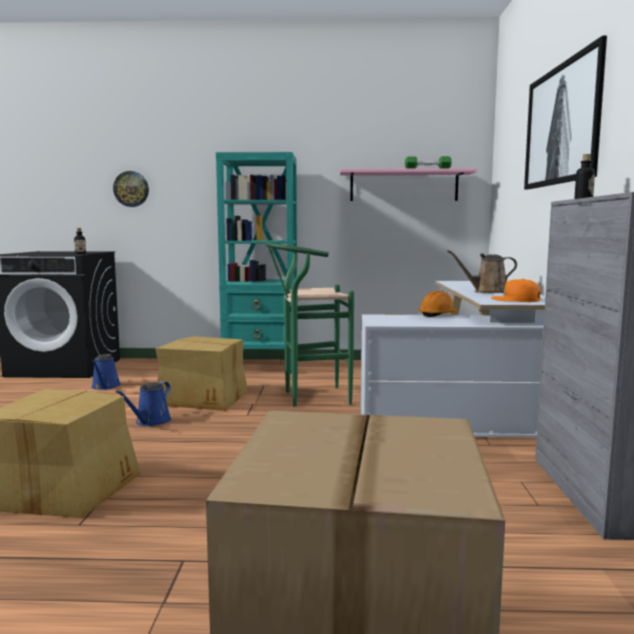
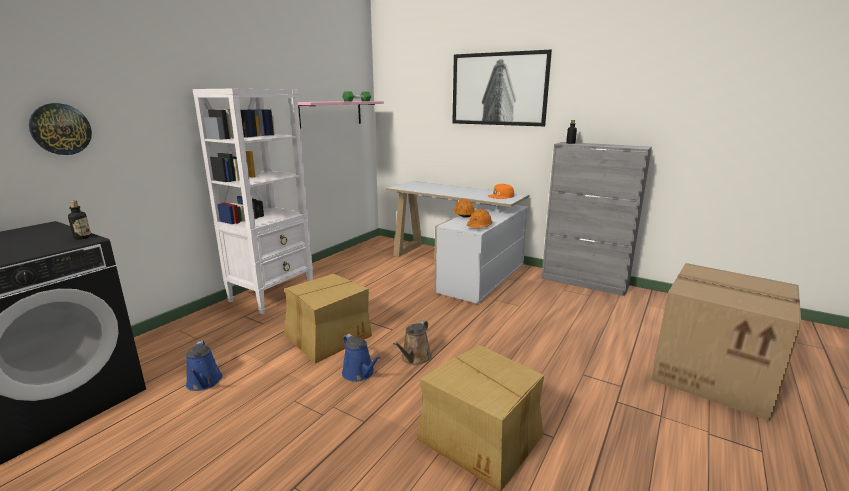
camera: 60 degrees left, 10 degrees up
blue watering can [91,354,121,390] -> blue watering can turned 45 degrees clockwise [186,340,222,391]
turquoise bookcase [216,152,297,373] -> white bookcase [193,89,313,314]
green stool [265,242,354,407] -> none
brown watering can [447,250,517,293] -> brown watering can moved to [393,320,432,365]
none -> orange hard hat [467,209,493,228]

